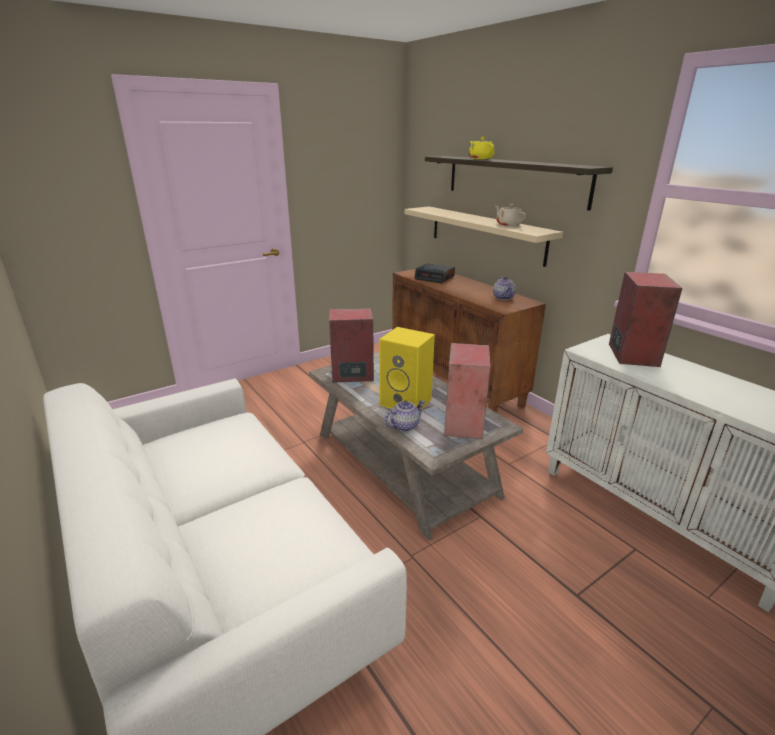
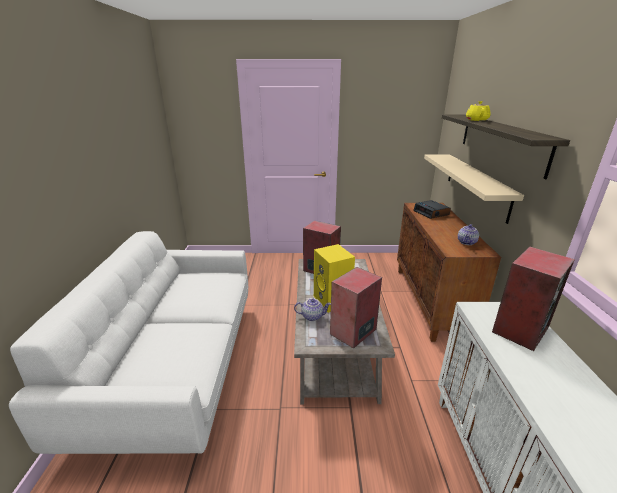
camera: 35 degrees right, 0 degrees up
beige teapot [495,204,526,227] -> none

